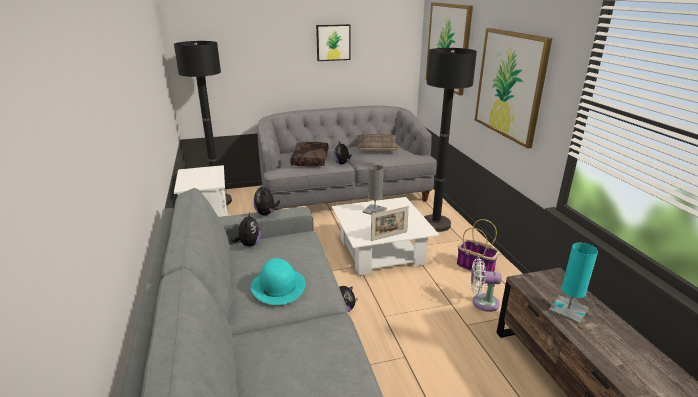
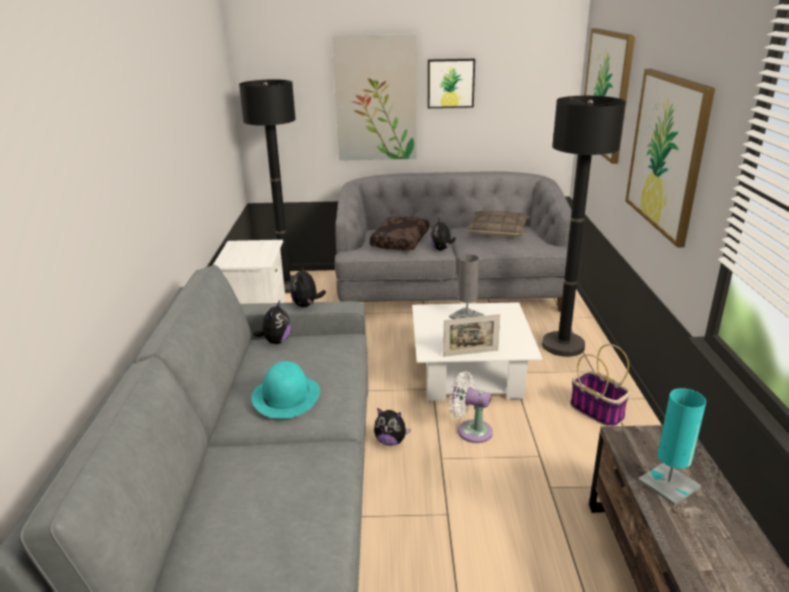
camera: 15 degrees right, 0 degrees up
white fan [471,259,501,312] -> white fan moved to [449,371,493,443]
none -> picture [332,34,416,161]

